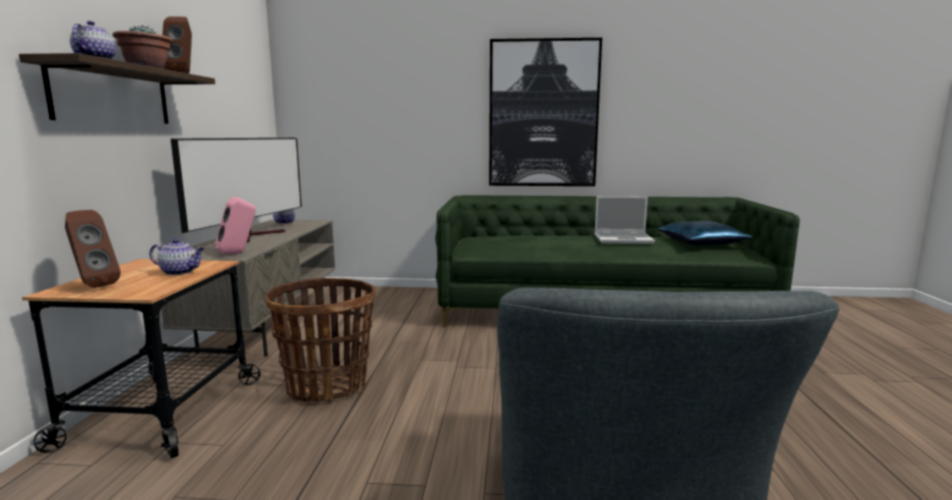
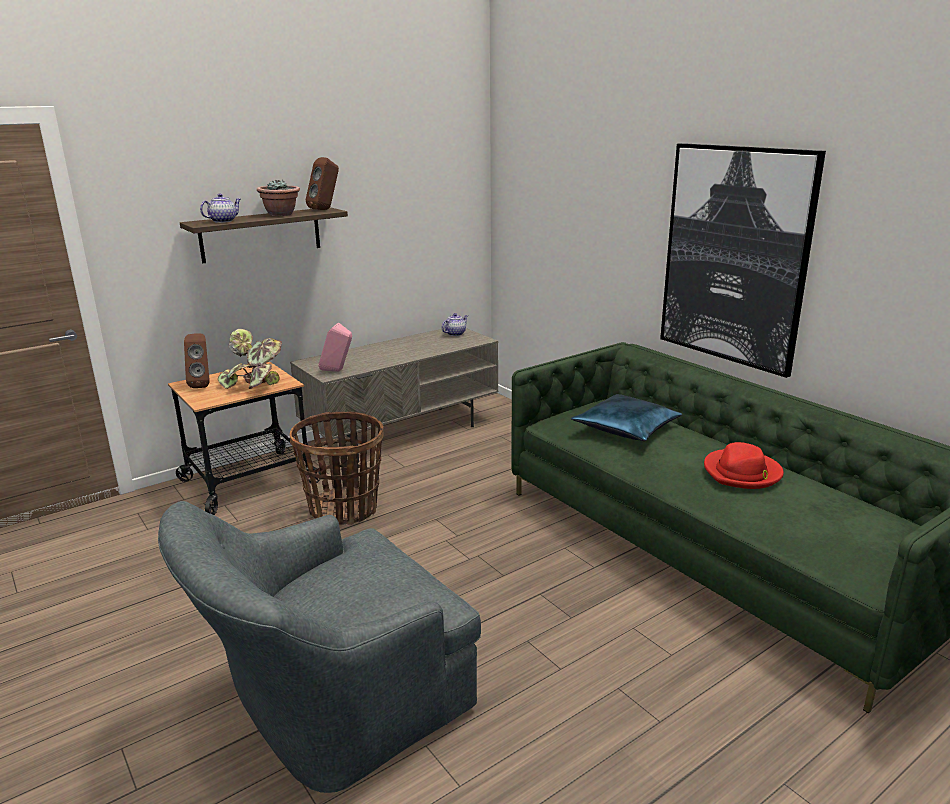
camera: 50 degrees right, 10 degrees up
teapot [149,239,205,275] -> potted plant [218,329,282,389]
television [171,138,302,242] -> none
laptop [595,196,655,244] -> red hat [704,442,784,489]
blue pillow [658,221,753,245] -> blue pillow moved to [571,394,682,441]

